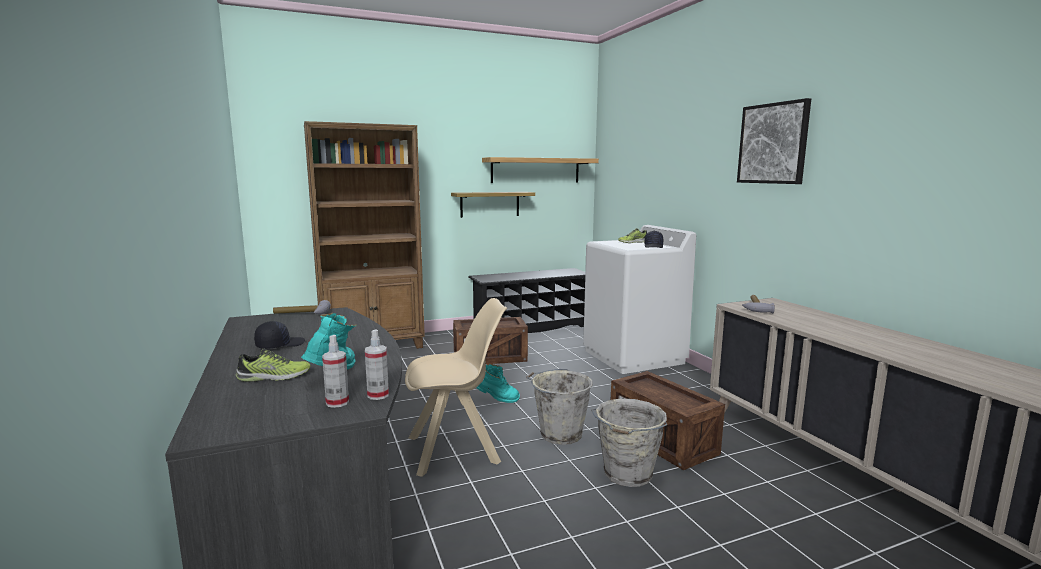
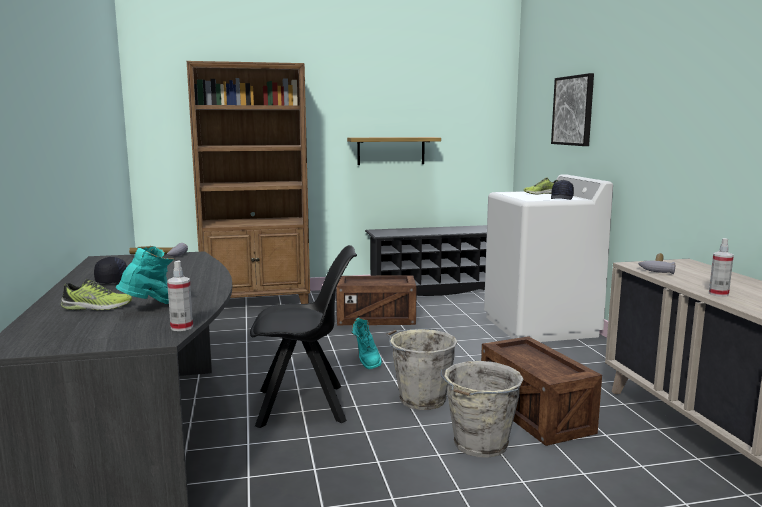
camera: 10 degrees right, 0 degrees up
spray bottle [322,335,349,408] -> spray bottle moved to [709,238,734,297]
beige chair [405,298,507,477] -> black chair [250,245,357,428]
turquoise boot [476,364,520,403] -> turquoise boot turned 60 degrees clockwise [352,318,382,369]
shelf [482,157,599,183] -> none
picture [737,98,811,184] -> picture moved to [551,73,594,146]

